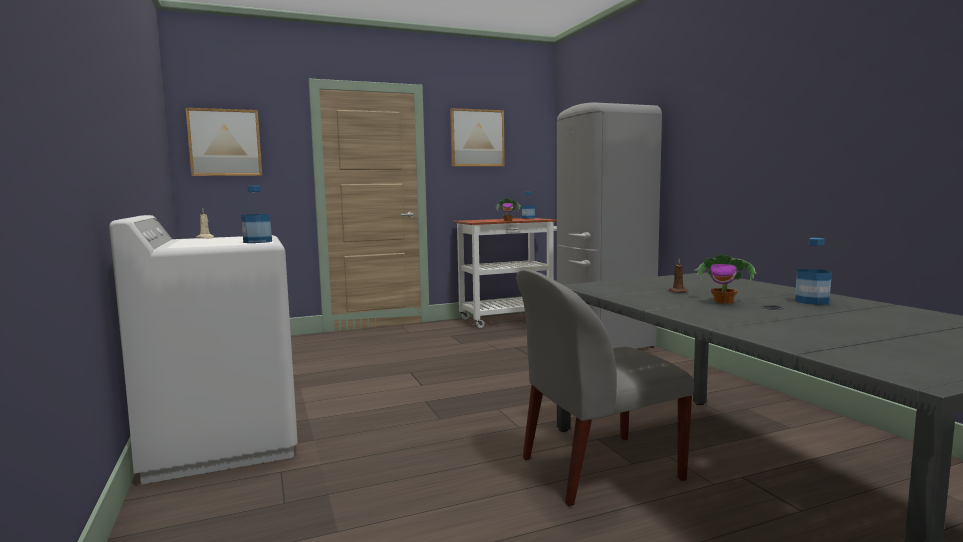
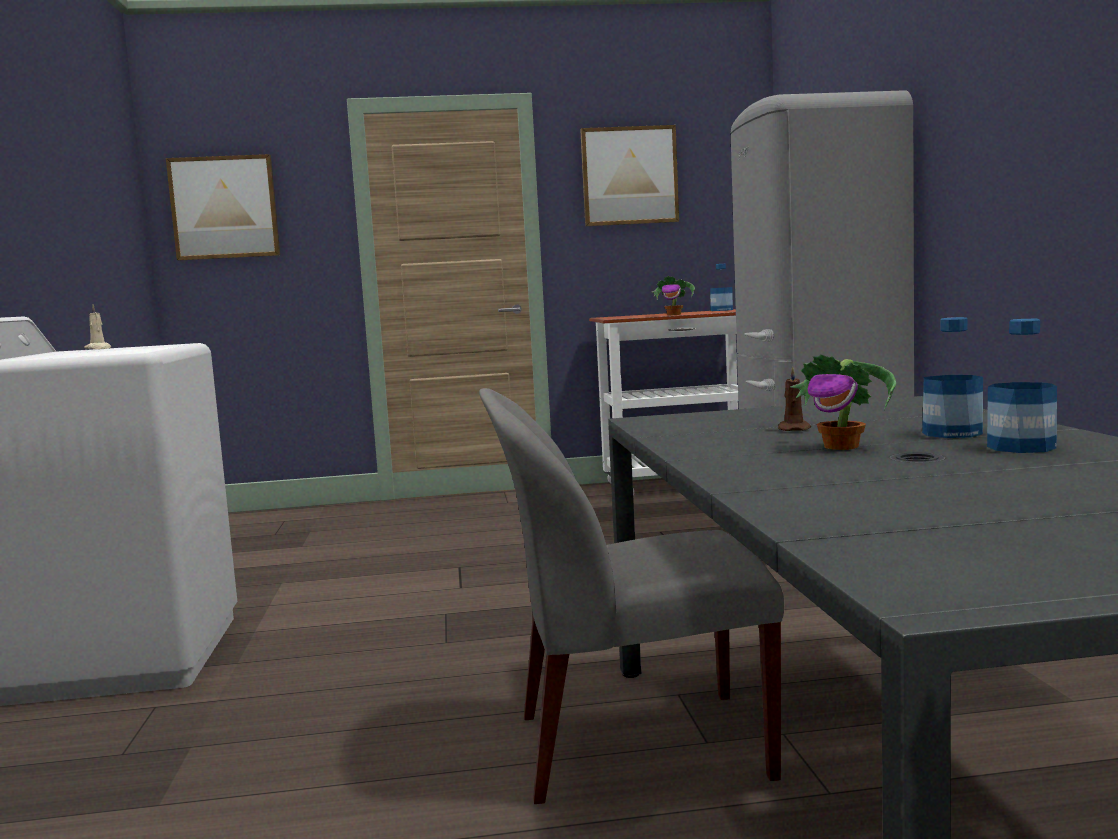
camera: 15 degrees right, 0 degrees up
bottle [241,186,272,243] -> bottle moved to [922,317,983,438]

